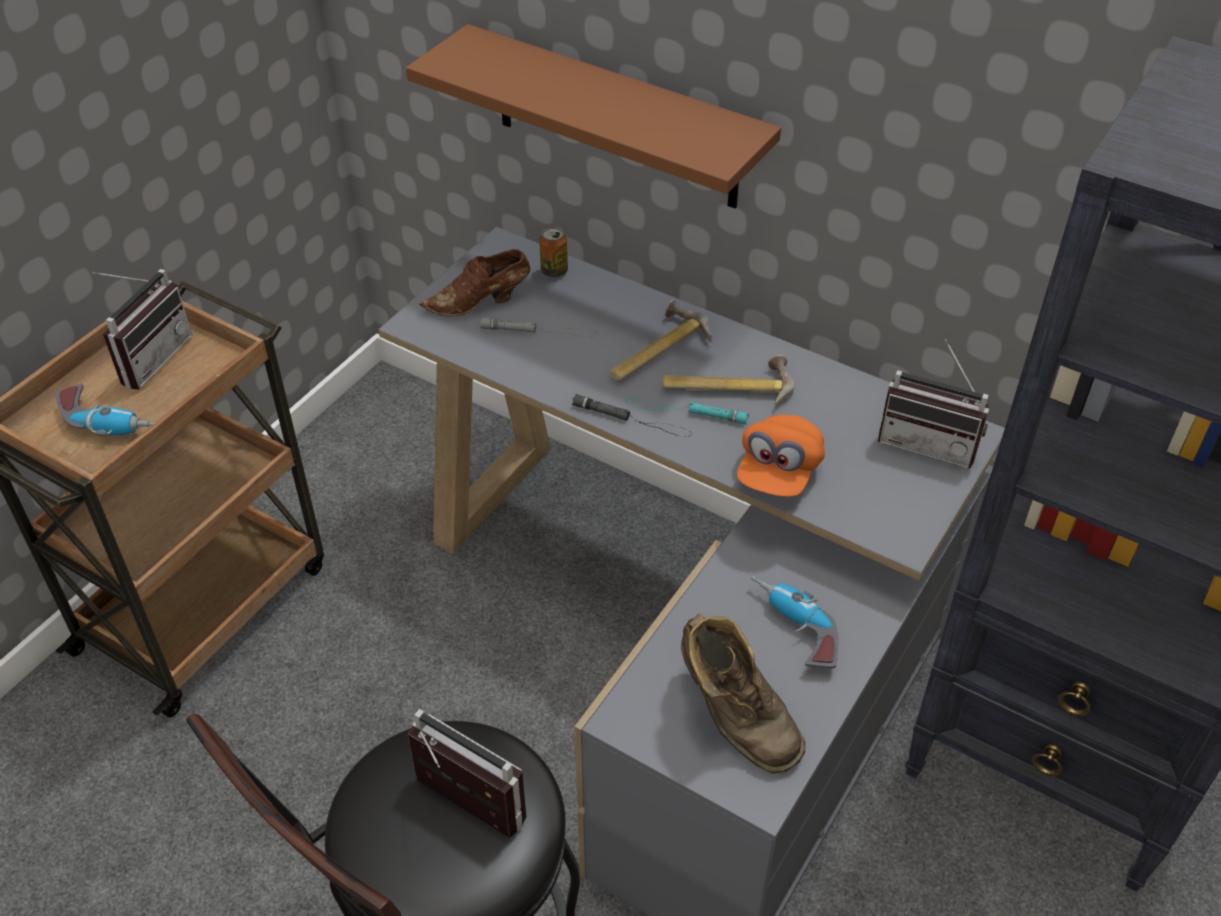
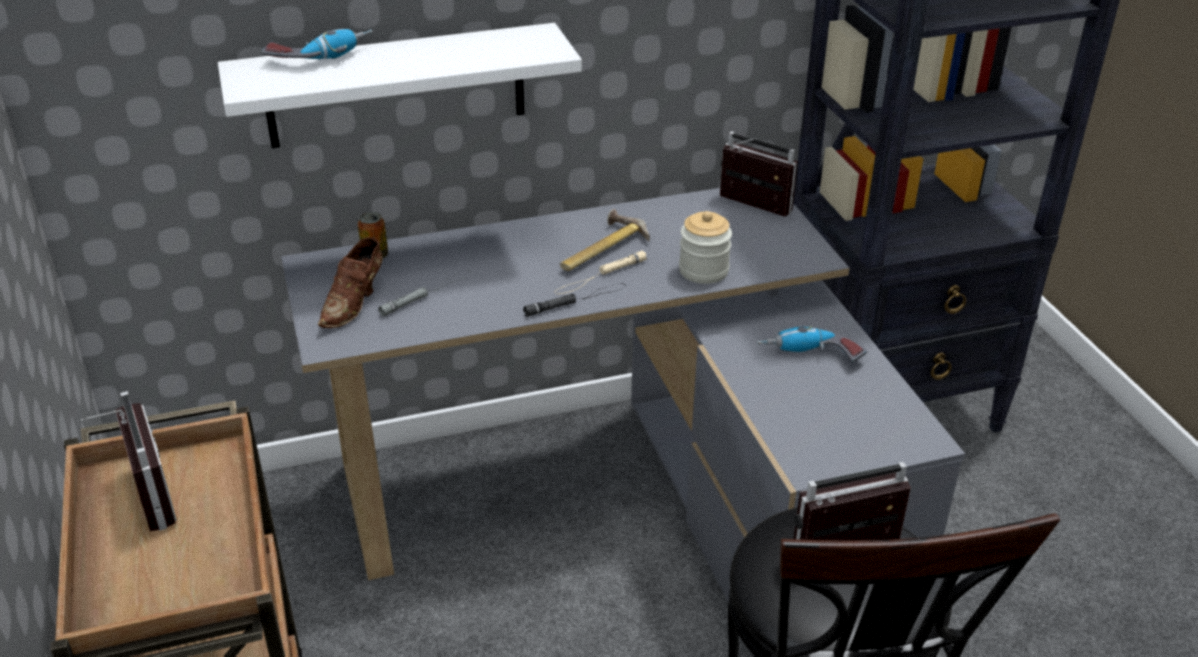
camera: 50 degrees left, 10 degrees down
power drill [55,384,156,436] -> power drill moved to [261,29,373,60]
brown shelf [406,24,781,208] -> white shelf [218,23,582,148]
hammer [609,299,712,381] -> none
turquoise flashlight [626,398,749,424] -> beige flashlight [554,250,647,294]
brown boot [681,613,805,774] -> none
orange cap [737,415,825,497] -> jar [679,211,732,284]
radio [878,339,989,468] -> radio turned 120 degrees counterclockwise [720,131,798,216]

